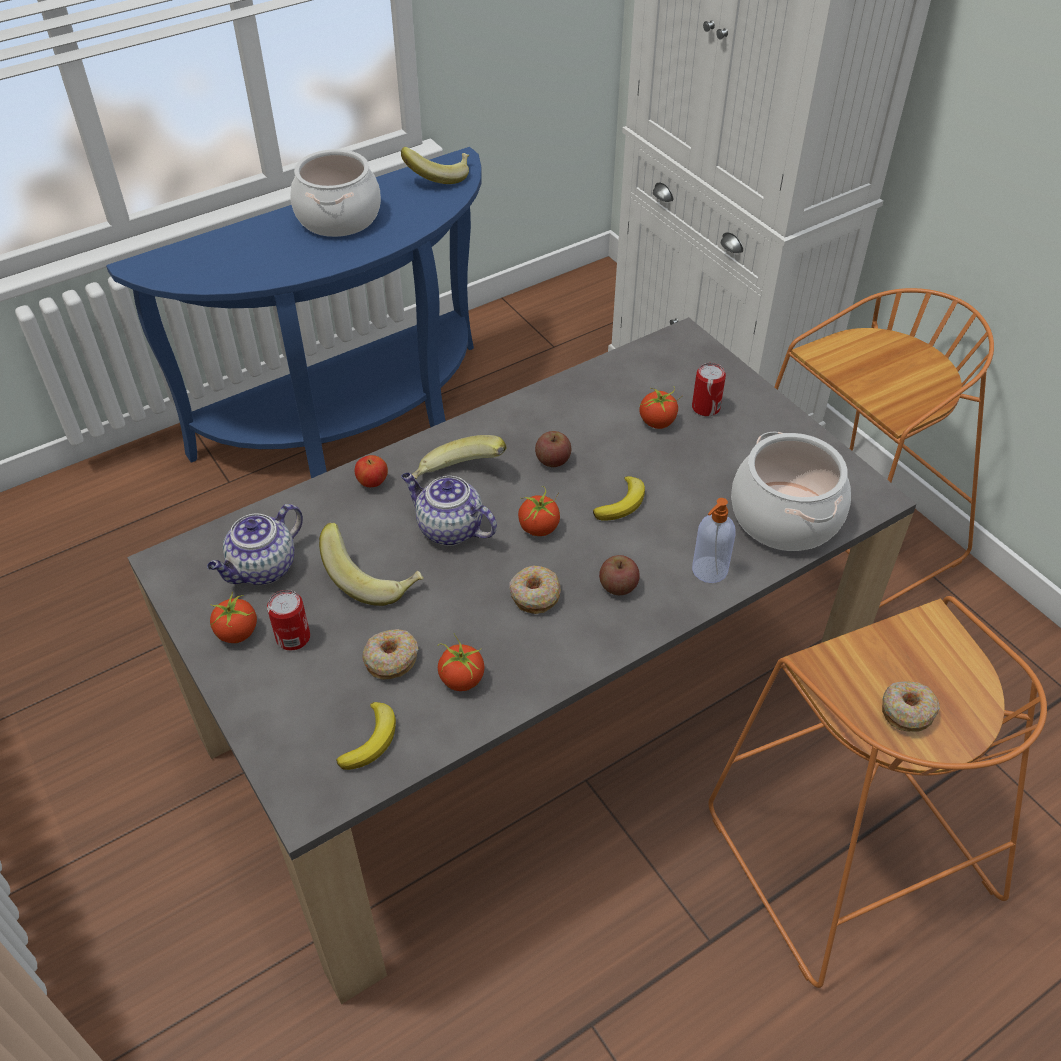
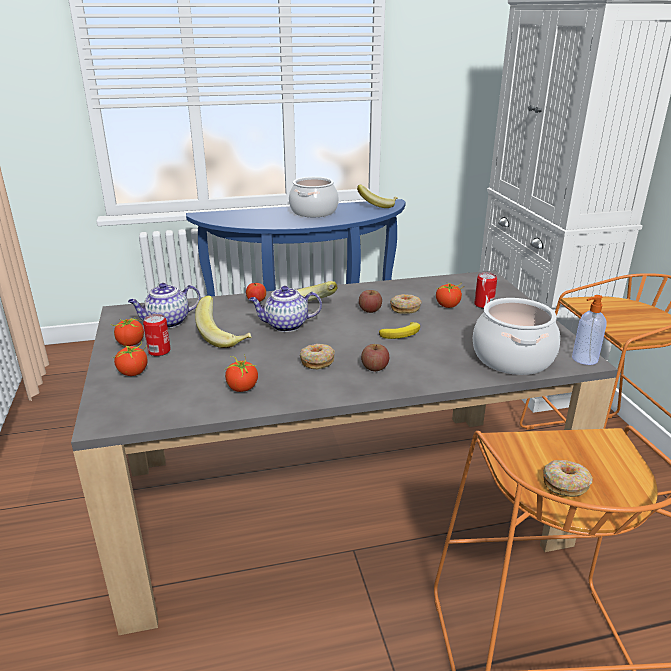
camera: 20 degrees right, 20 degrees down
banana [336,702,396,770] -> none
donut [363,629,418,680] -> donut moved to [390,294,421,314]
teapot [401,473,497,546] -> teapot turned 60 degrees counterclockwise [249,286,322,332]
tomato [518,486,560,536] -> tomato moved to [112,341,147,376]
soap dispenser [692,498,736,583] -> soap dispenser moved to [572,295,607,365]

